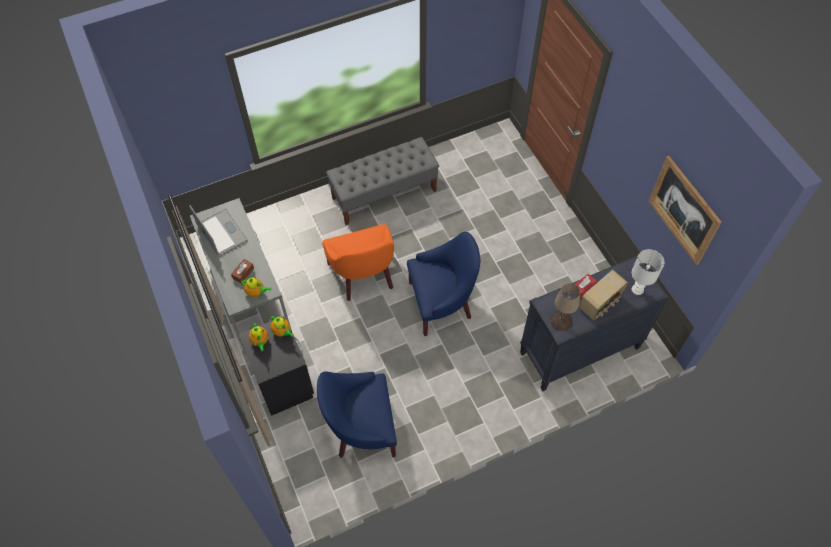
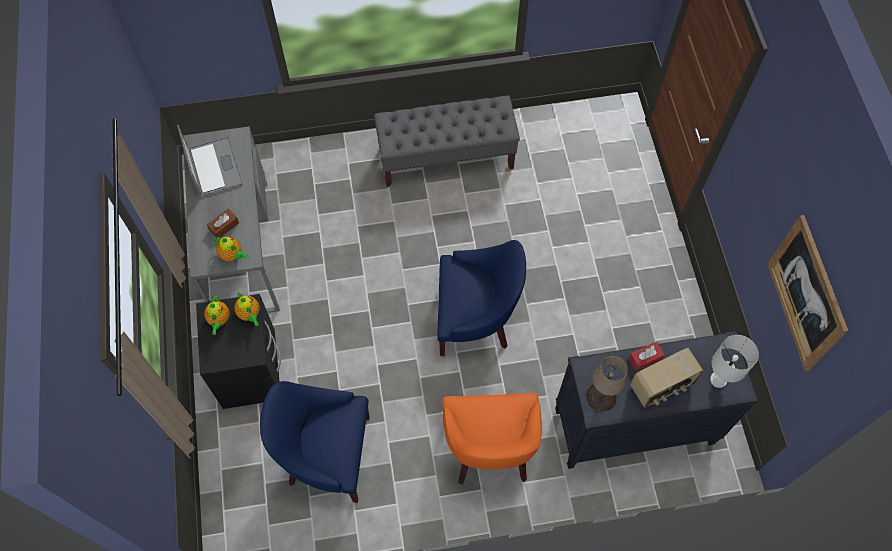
camera: 15 degrees right, 5 degrees up
orange armchair [322,224,394,301] -> orange armchair moved to [442,393,542,485]

